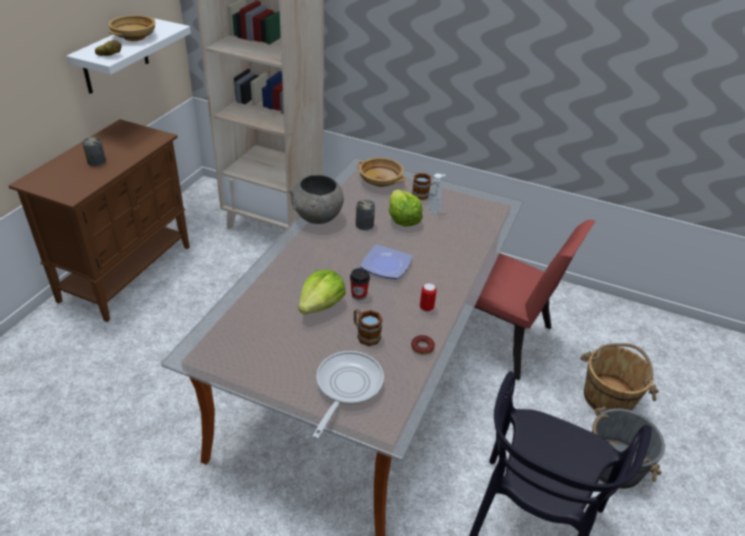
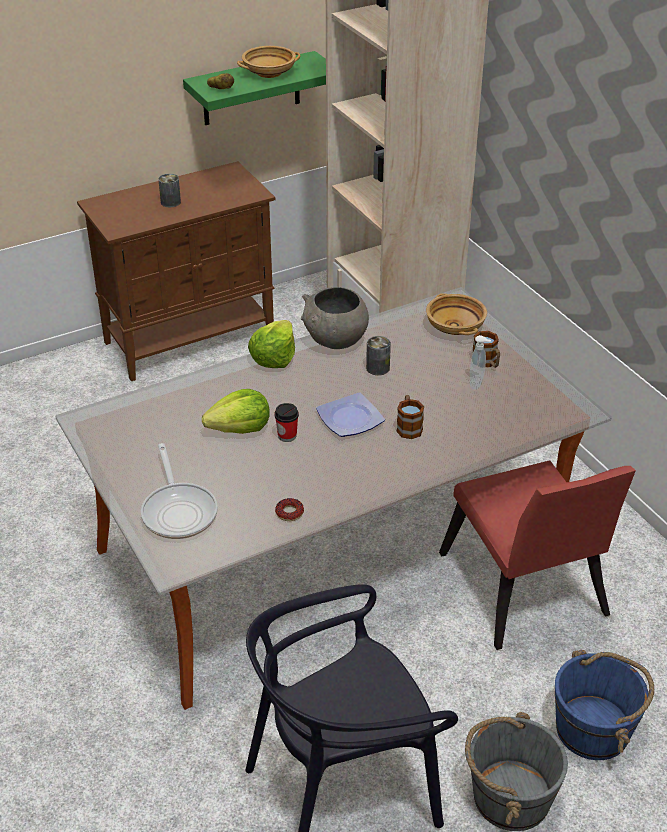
camera: 40 degrees right, 0 degrees up
white shelf [66,18,191,94] -> green shelf [183,51,326,125]
frying pan [313,351,384,439] -> frying pan turned 105 degrees clockwise [141,443,218,539]
mug [354,309,383,346] -> mug moved to [396,395,424,439]
lettuce [389,189,423,226] -> lettuce moved to [248,320,295,368]
can [420,283,437,312] -> none
brown bucket [580,343,659,411] -> blue bucket [555,650,654,760]

